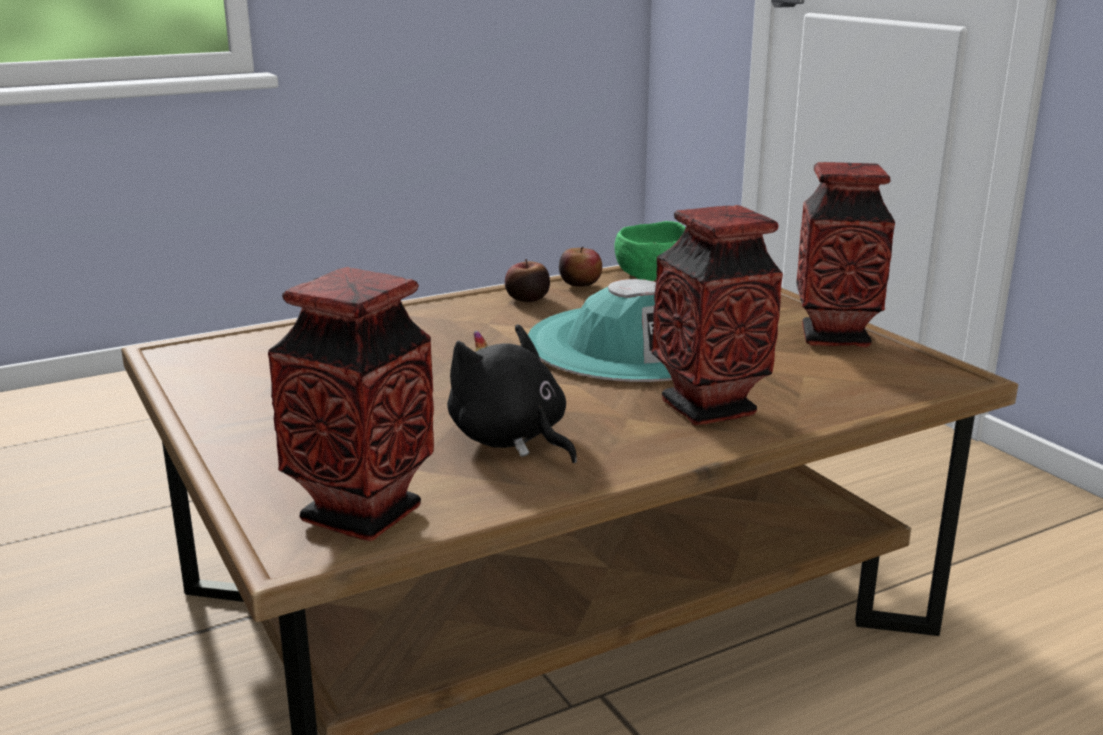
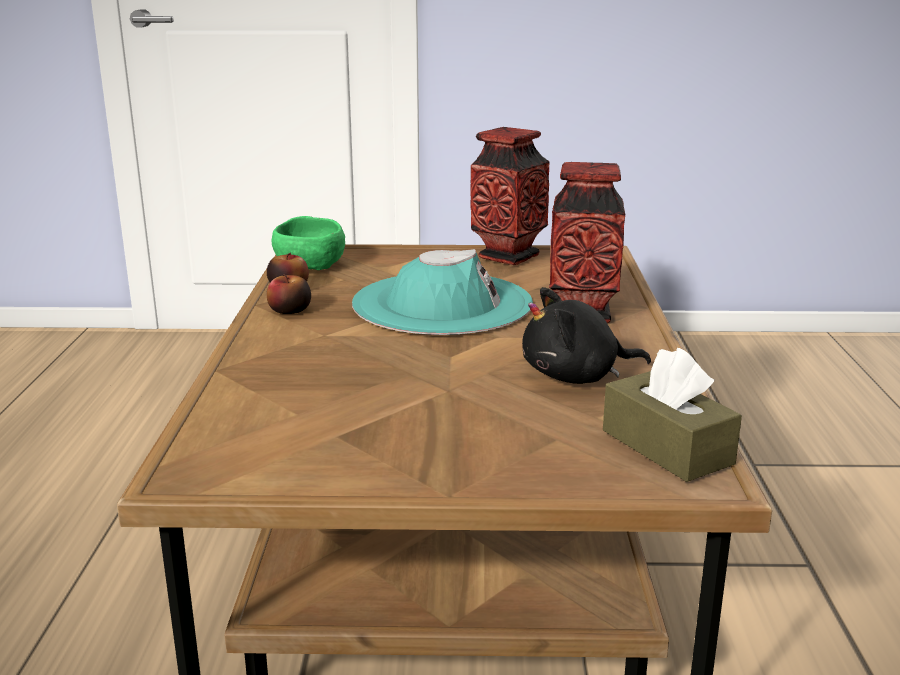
camera: 60 degrees left, 0 degrees up
vase [268,267,434,541] -> brown tissue box [603,348,742,482]

